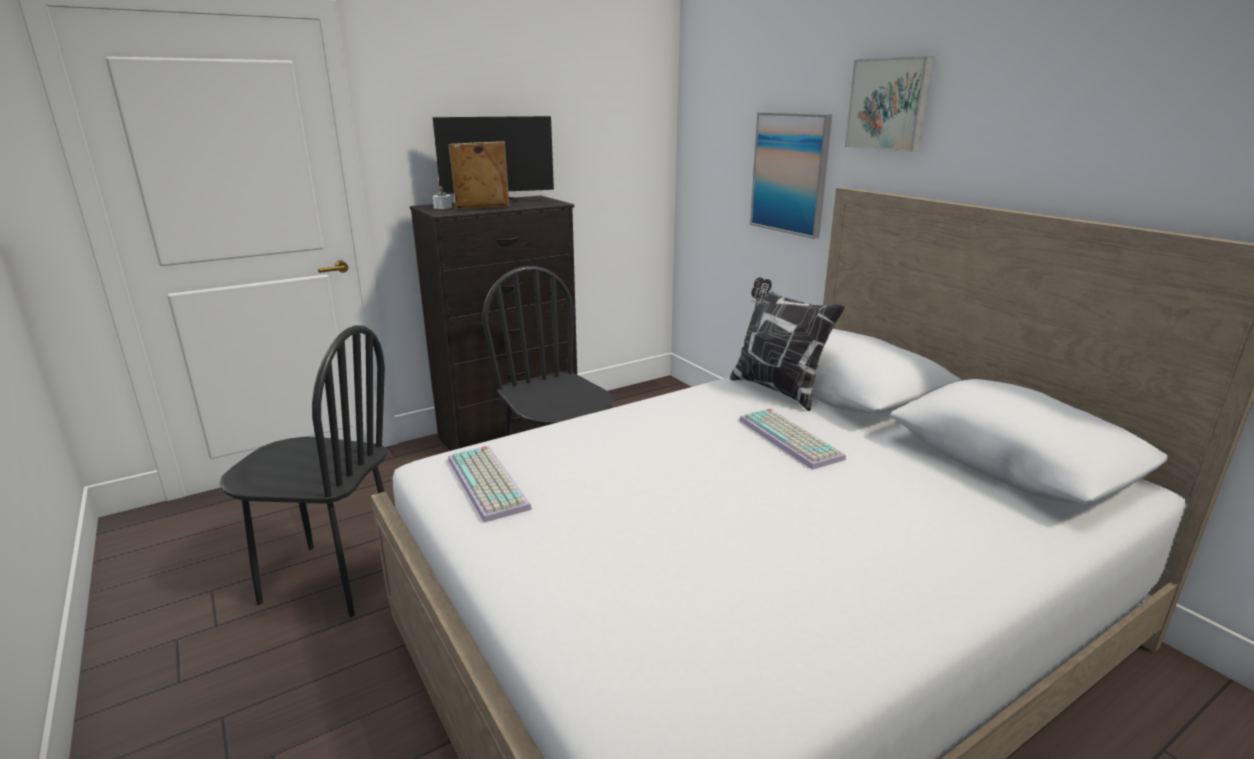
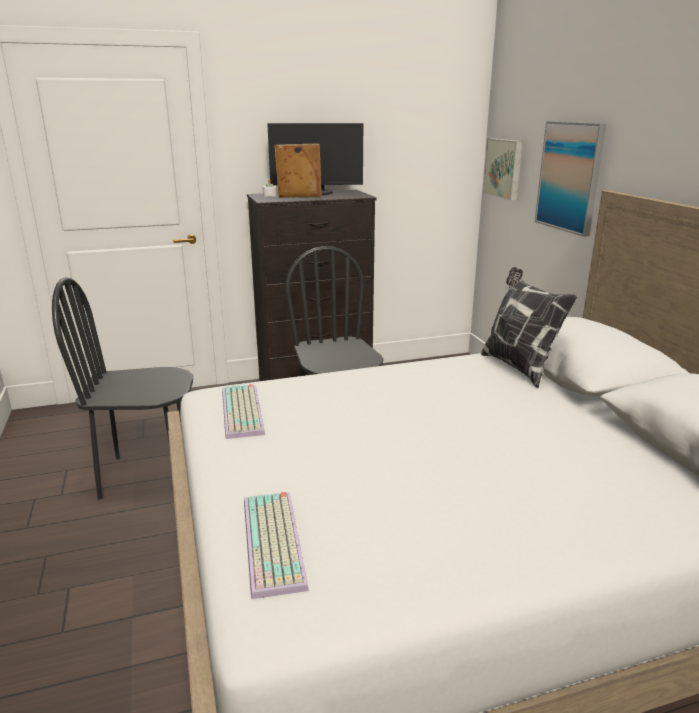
camera: 15 degrees right, 0 degrees up
black chair [219,325,387,617] -> black chair turned 150 degrees clockwise [52,277,193,500]
keyboard [739,409,846,470] -> keyboard moved to [244,492,309,599]
picture [844,56,934,152] -> picture moved to [483,138,523,201]

